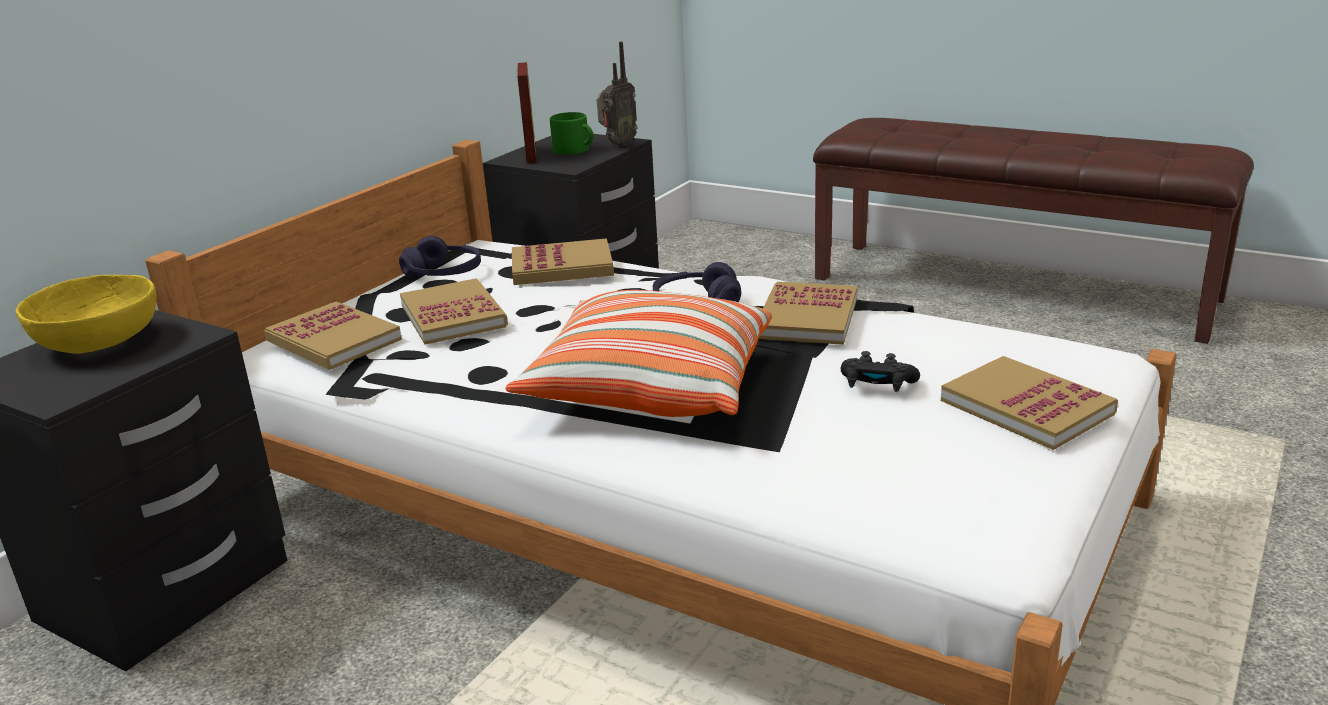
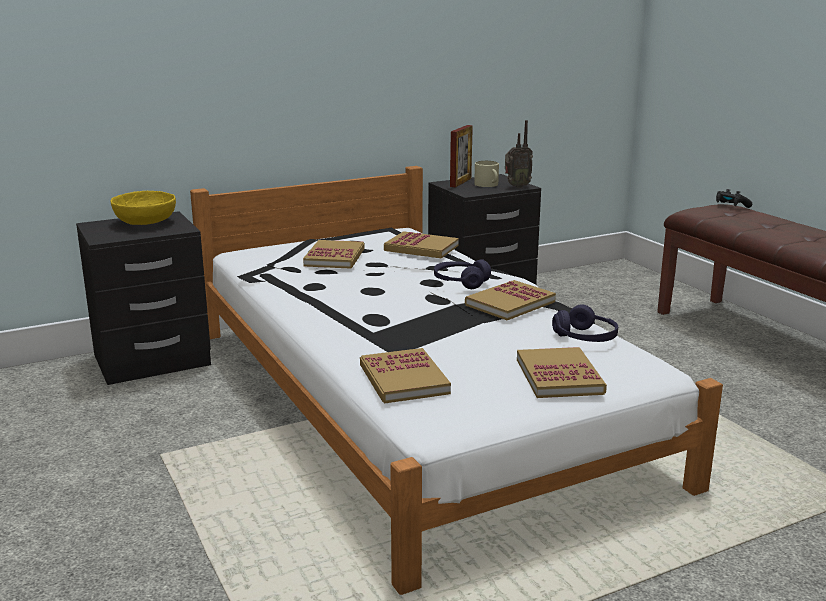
camera: 30 degrees right, 5 degrees down
book [264,301,402,370] -> book moved to [360,348,451,404]
purple headphones [399,236,481,279] -> purple headphones moved to [552,304,618,342]
pillow [506,290,772,417] -> none
green mug [550,112,594,154] -> beige mug [475,161,499,187]
black game controller [841,351,920,392] -> black game controller moved to [716,189,752,208]

